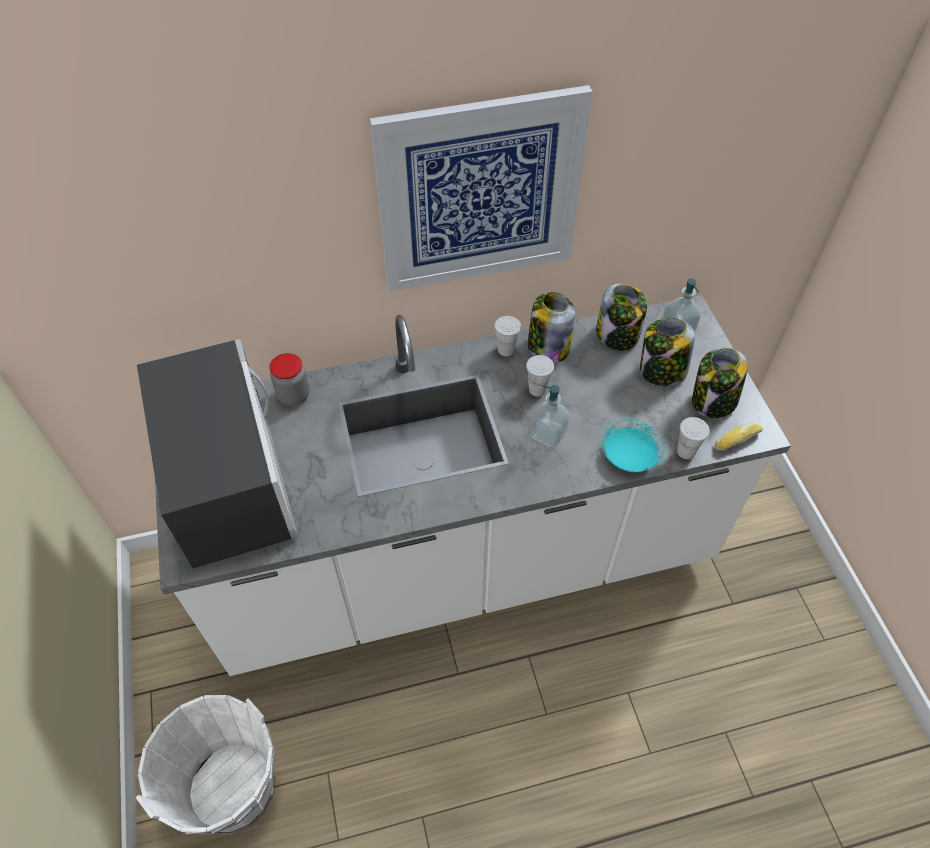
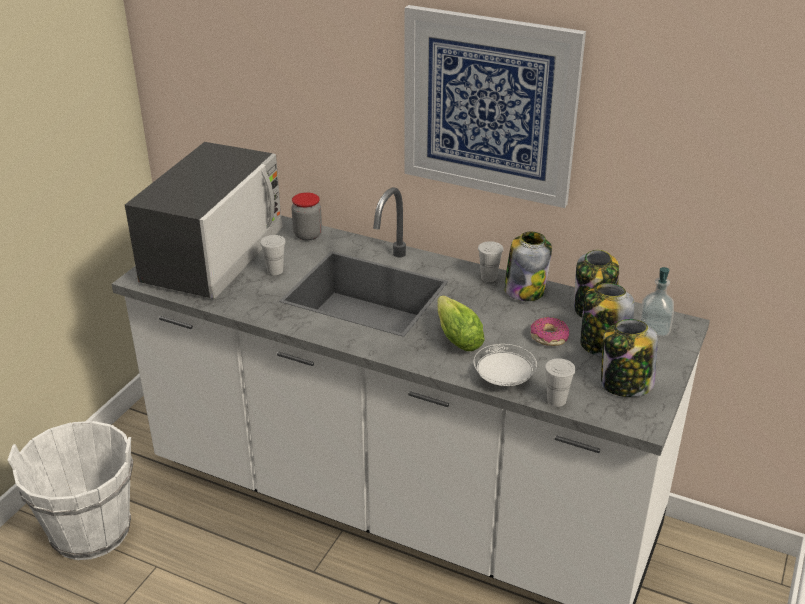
camera: 40 degrees right, 20 degrees down
white cup [526,355,554,396] -> white cup moved to [260,235,286,275]
soap dispenser [530,385,570,447] -> lettuce [438,295,485,351]
turquoise plate [602,420,665,472] -> white plate [473,344,537,386]
bread [714,424,763,451] -> none
none -> donut [531,317,569,346]

